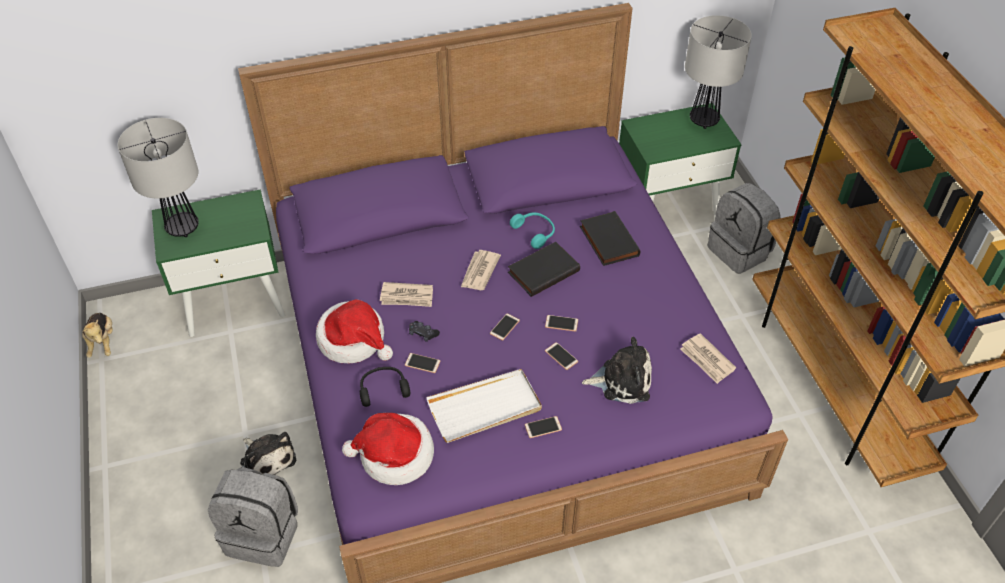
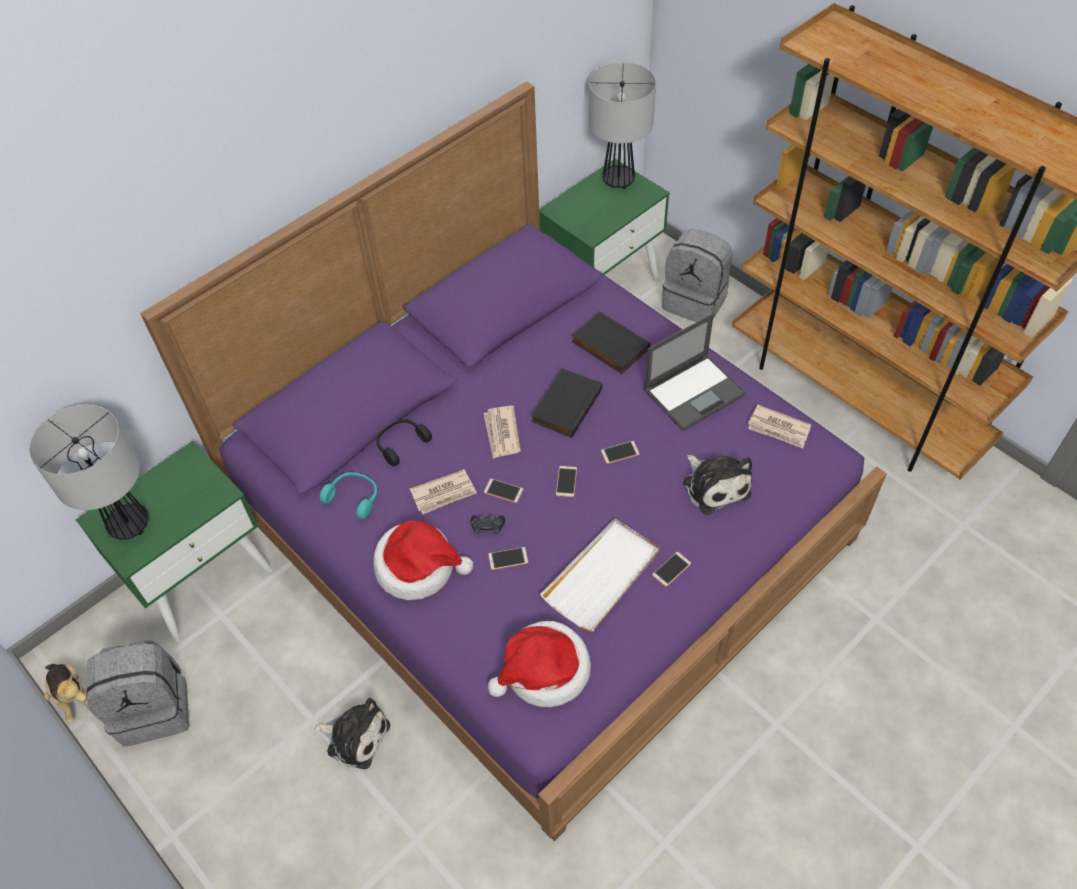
camera: 25 degrees left, 5 degrees up
grey backpack [208,467,298,567] -> grey backpack moved to [87,640,189,746]
black headphones [360,367,410,407] -> black headphones moved to [376,419,432,466]
turquoise headphones [510,212,555,249] -> turquoise headphones moved to [319,472,377,519]
phone [545,342,578,370] -> phone moved to [484,479,523,503]
plush toy [582,337,652,404] -> plush toy turned 90 degrees clockwise [683,455,752,515]
none -> laptop [644,313,746,431]

